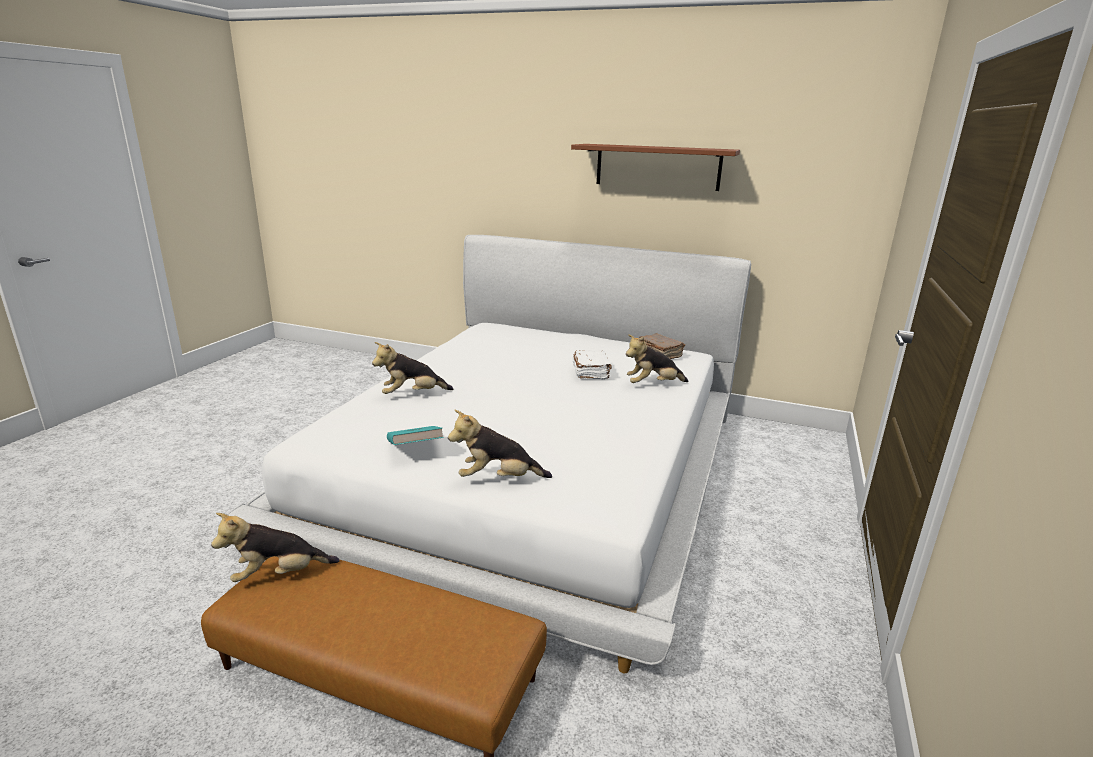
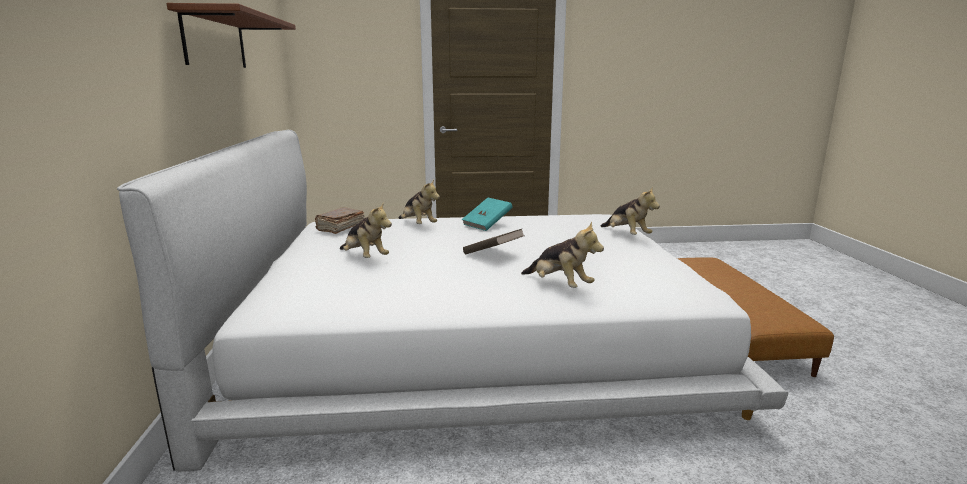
camera: 115 degrees left, 5 degrees down
plush toy [211,513,340,582] -> plush toy moved to [340,202,392,258]
turquoise book [387,426,444,445] -> turquoise book moved to [462,198,513,231]
white book [572,350,612,379] -> none
none -> brown book [463,228,525,254]

